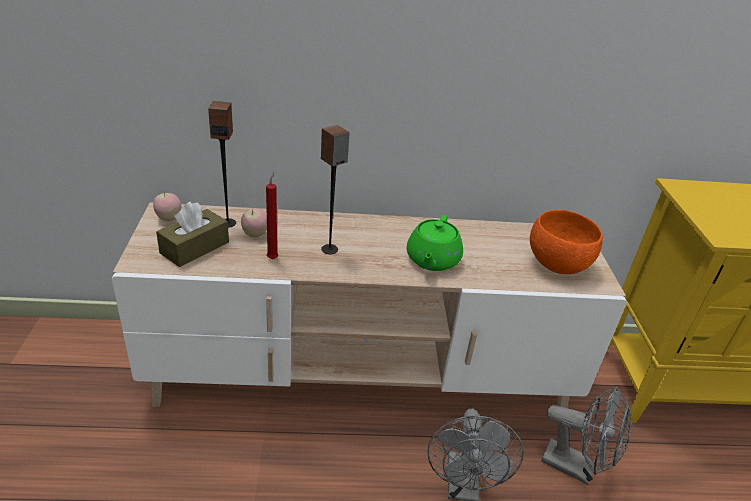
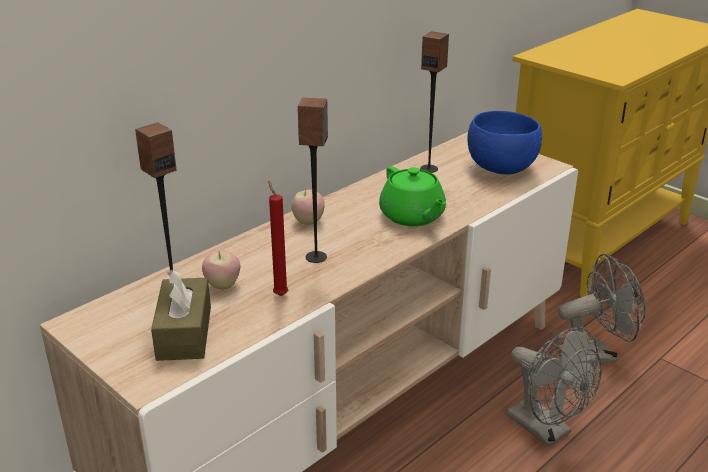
camera: 40 degrees left, 5 degrees down
apple [153,191,181,221] -> apple moved to [291,188,325,224]
orange bowl [530,210,603,274] -> blue bowl [467,111,542,175]
none -> speaker [420,31,449,173]

